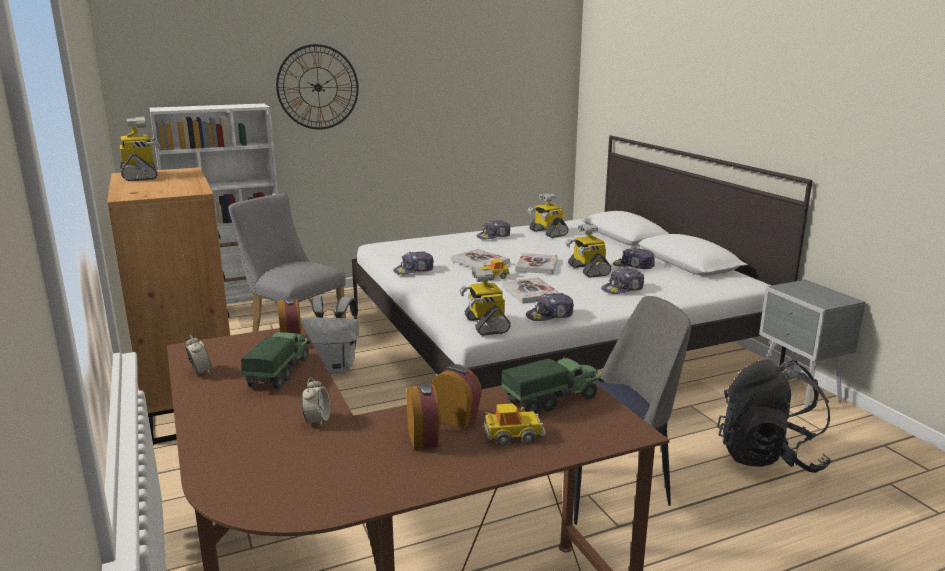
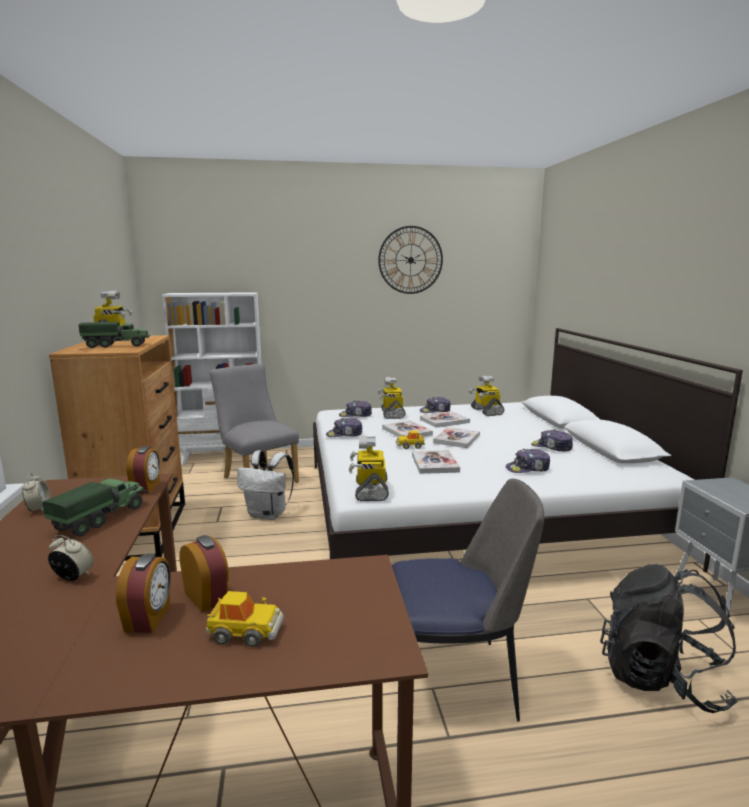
camera: 15 degrees right, 5 degrees down
wall clock [276,44,359,129] -> wall clock moved to [378,226,443,294]
alarm clock [302,377,330,427] -> alarm clock turned 90 degrees counterclockwise [48,535,93,581]
toy truck [501,356,604,414] -> toy truck moved to [79,322,150,348]
cap [526,293,574,321] -> cap moved to [339,400,372,417]
toy robot [565,224,611,278] -> toy robot moved to [377,377,406,419]
none -> book [420,412,470,428]

